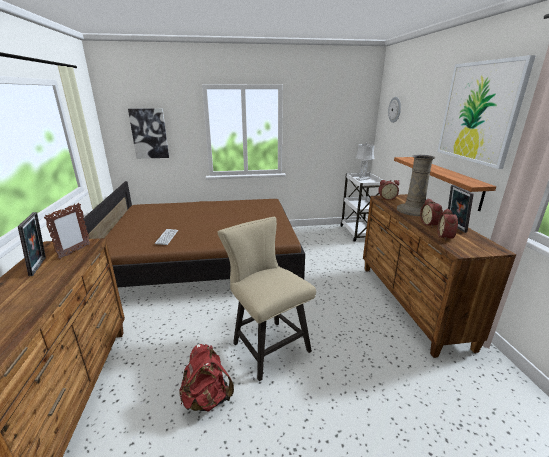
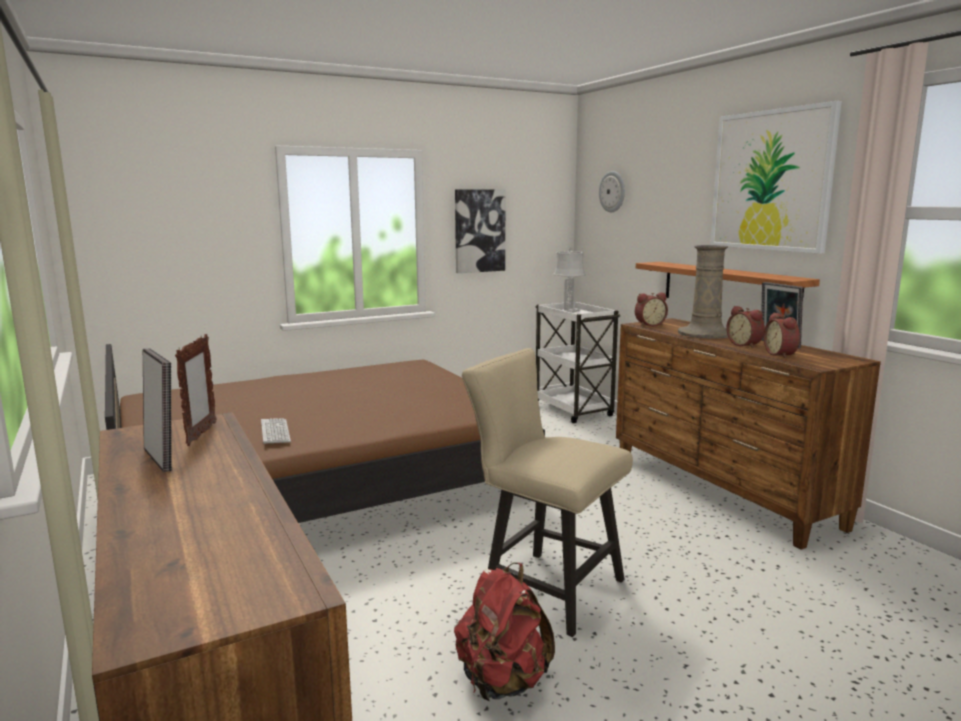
camera: 20 degrees left, 10 degrees down
picture [128,108,169,159] -> picture moved to [455,189,505,273]

